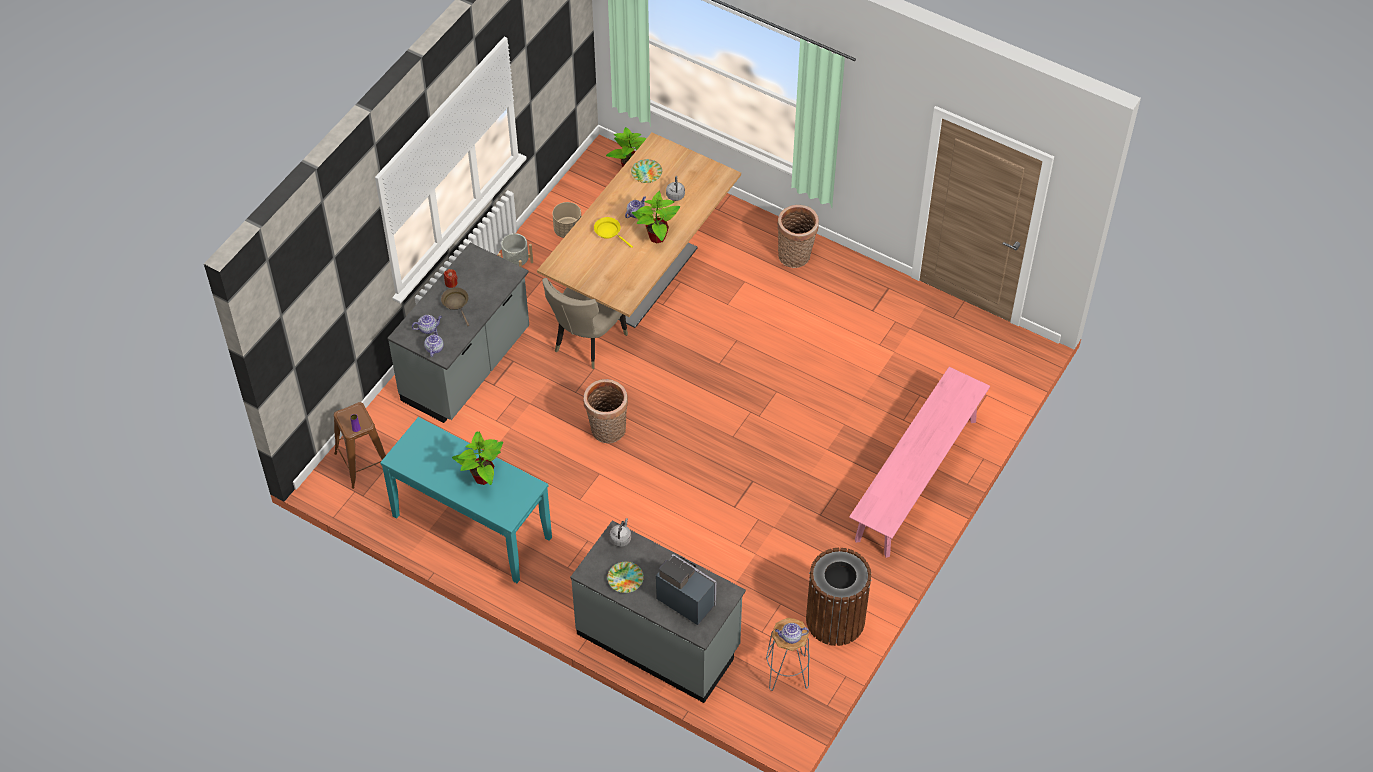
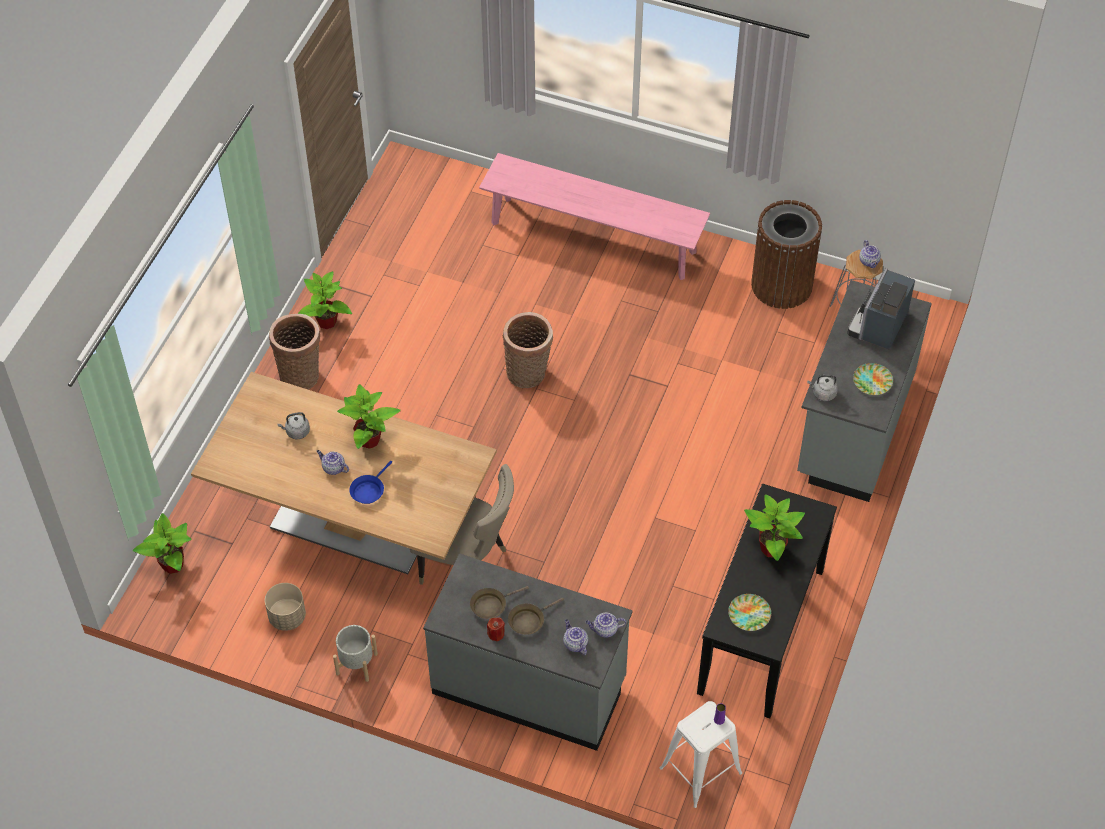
camera: 100 degrees left, 0 degrees up
brown stool [334,402,386,489] -> white stool [660,701,742,808]
turquoise console table [380,417,552,583] -> black console table [697,484,837,719]
basket [584,379,628,443] -> basket moved to [503,312,553,388]
yellow frying pan [594,217,633,248] -> blue frying pan [349,461,392,504]
plate [631,159,662,183] -> plate moved to [728,594,771,631]
none -> potted plant [298,271,352,329]
none -> brown frying pan [470,586,529,619]

